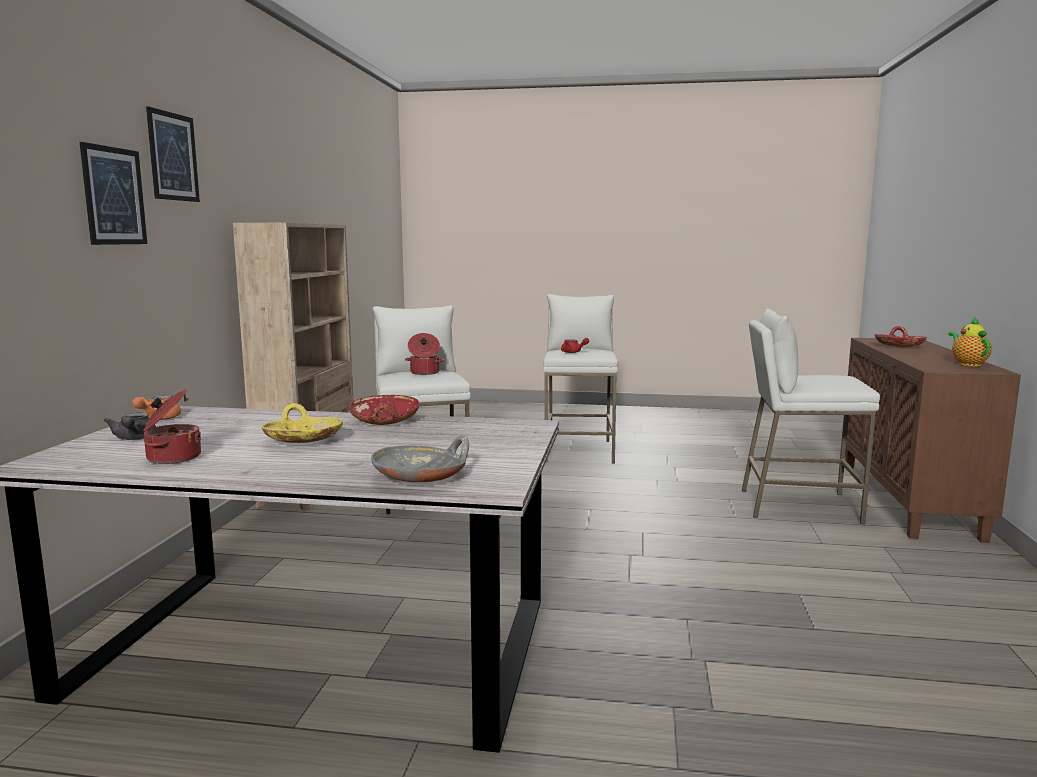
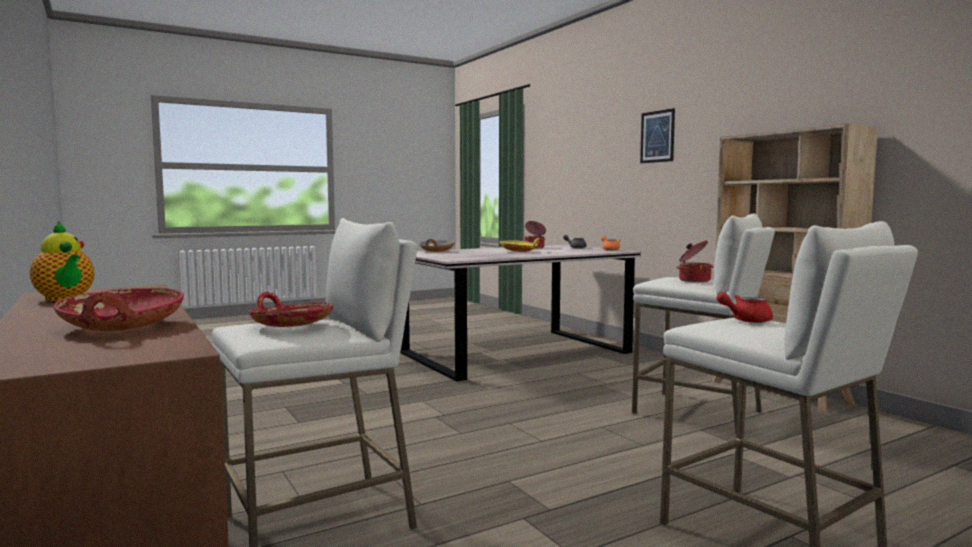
camera: 140 degrees right, 5 degrees down
picture [146,106,200,202] -> none
red bowl [348,395,420,425] -> red bowl moved to [249,292,333,327]

